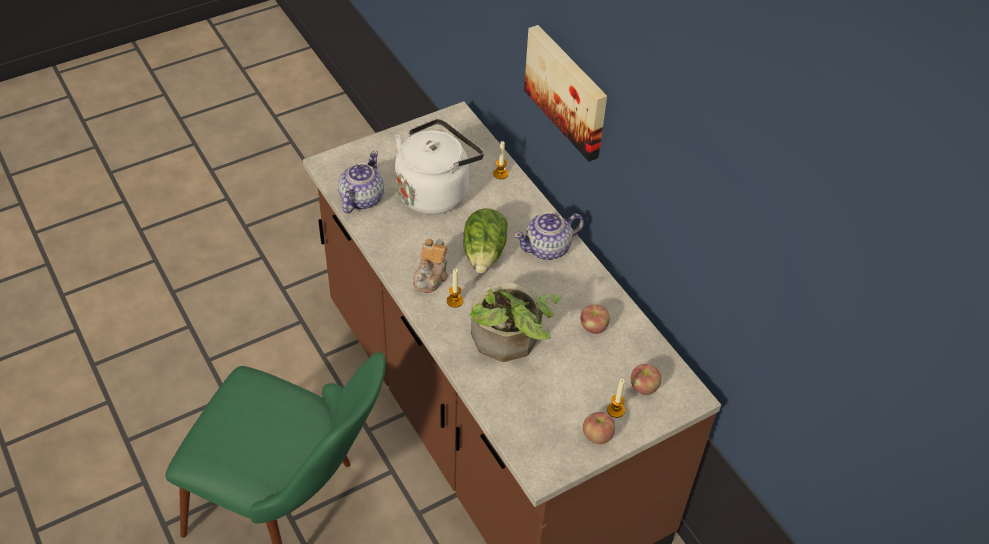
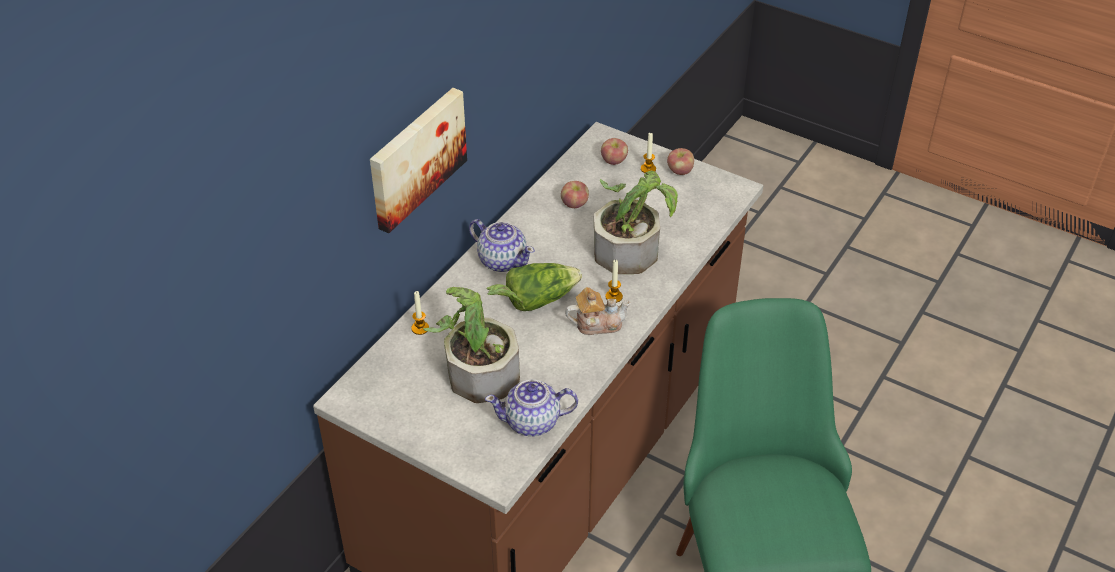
camera: 115 degrees left, 5 degrees down
white kettle [395,119,484,215] -> potted plant [423,284,525,403]

